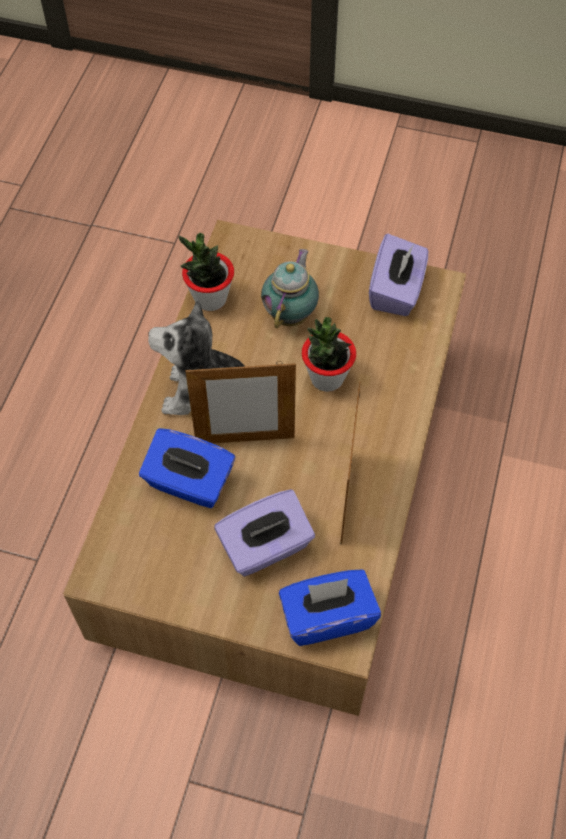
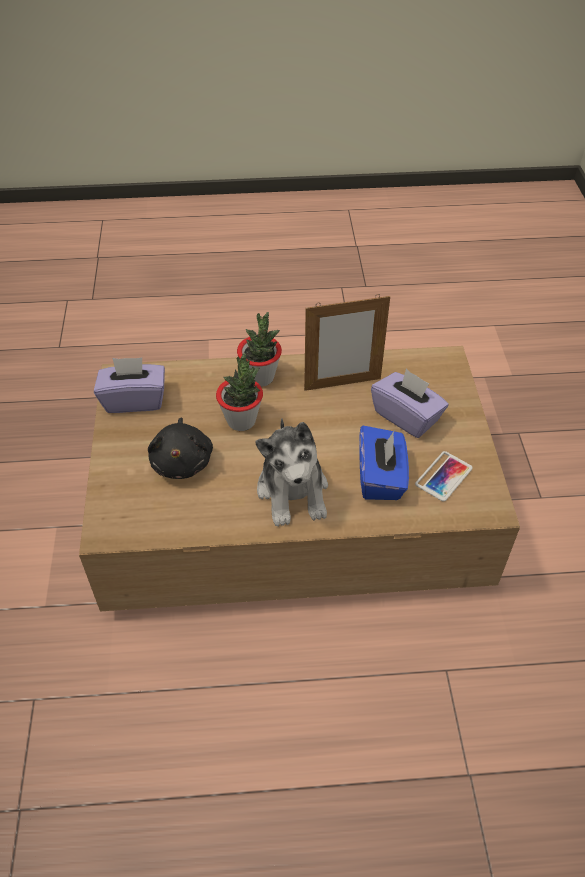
camera: 110 degrees left, 10 degrees down
potted plant [179,232,234,311] -> potted plant moved to [237,312,282,387]
picture frame [185,361,296,443] -> none
teapot [261,249,319,328] -> black plush toy [148,418,213,479]
blue tissue box [279,570,381,646] -> none
none -> phone [415,451,473,501]

